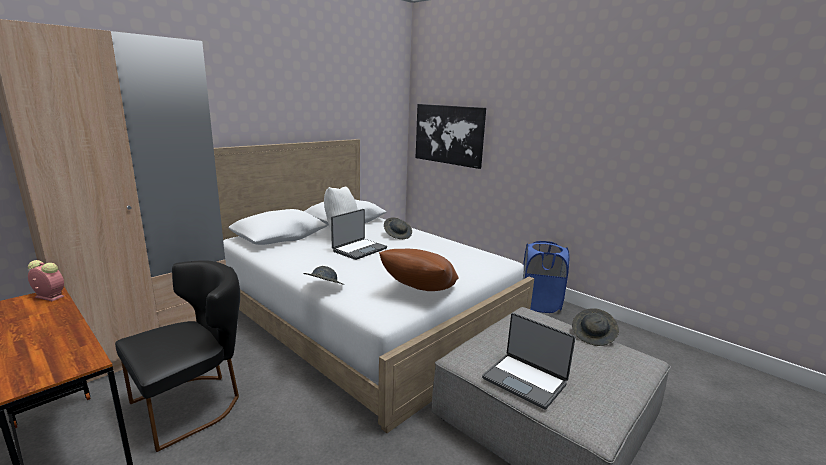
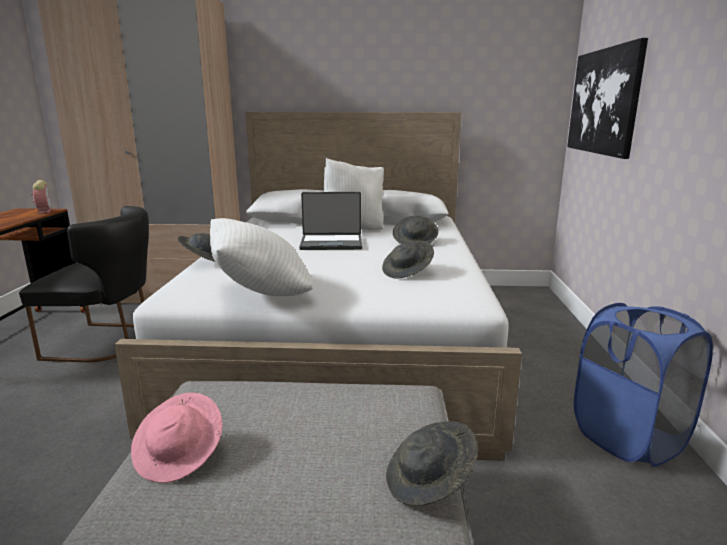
camera: 50 degrees right, 0 degrees up
brown pillow [379,249,458,291] -> white pillow [210,218,313,296]
laptop [482,313,575,410] -> pink hat [131,393,222,483]
none -> grey hat [382,241,434,279]

